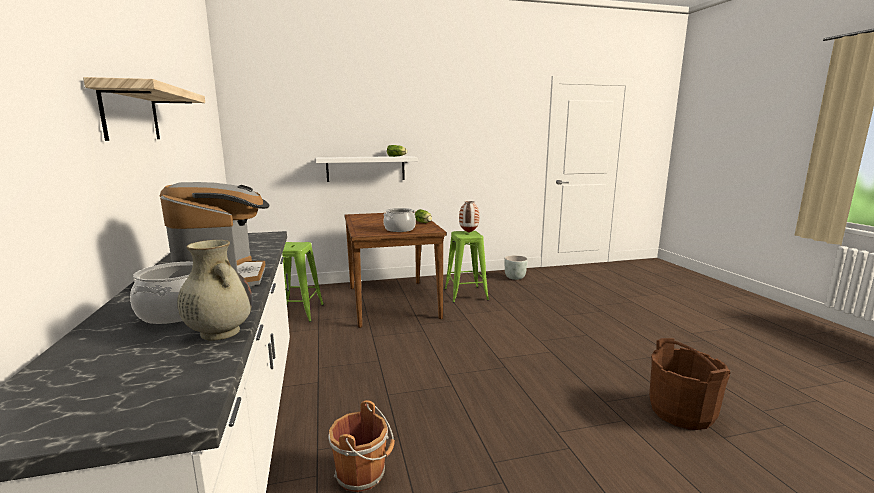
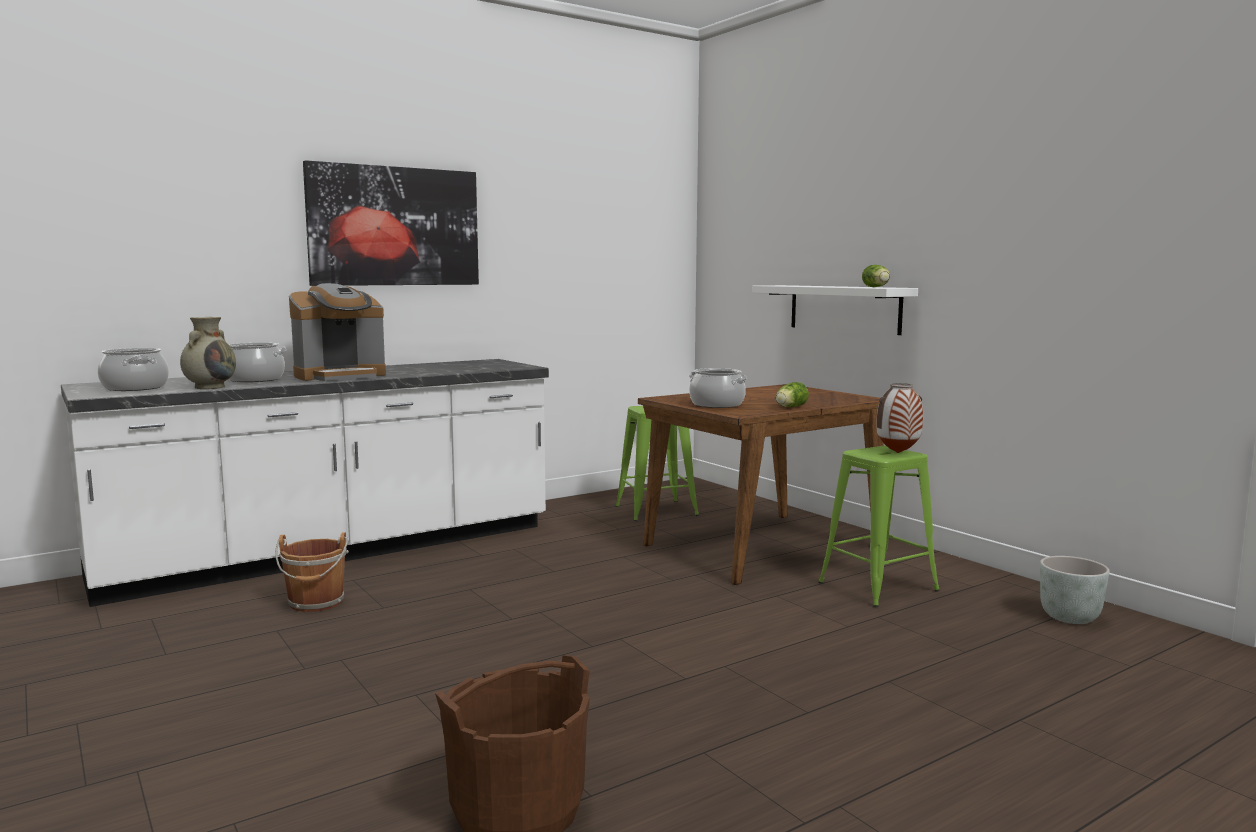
camera: 70 degrees right, 5 degrees down
shelf [83,77,205,141] -> picture [303,160,479,286]
none -> cooking pot [98,348,169,391]

